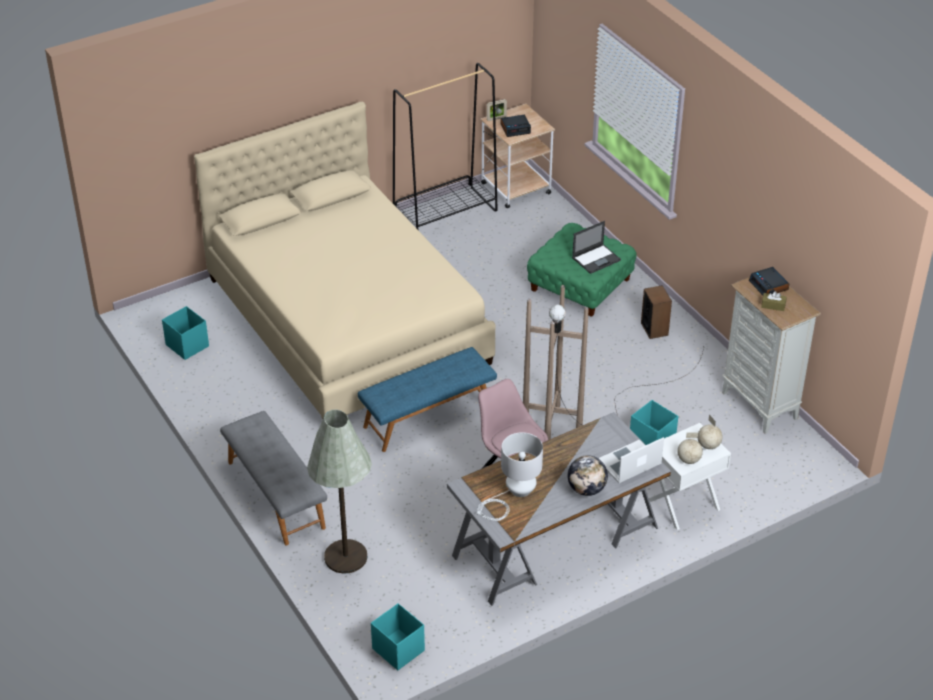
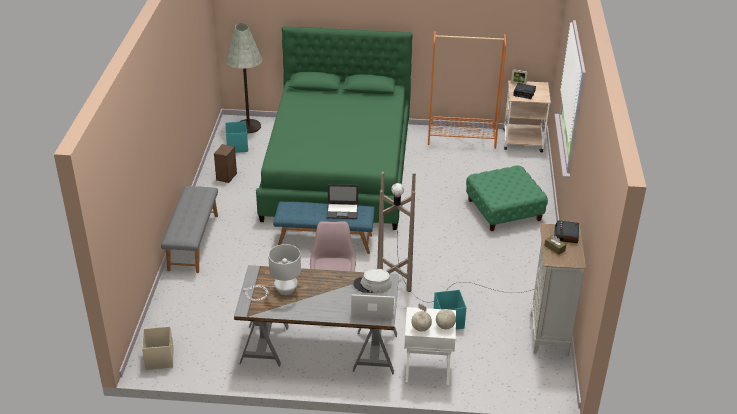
camera: 35 degrees right, 5 degrees down
beige bed [194,102,496,419] -> green bed [256,26,413,230]
grey floor lamp [307,409,372,574] -> grey floor lamp moved to [226,23,262,133]
turquoise storage box [371,603,425,670] -> beige storage box [142,326,173,370]
black clothes rack [393,63,498,231] -> orange clothes rack [428,31,506,149]
globe [568,455,608,496] -> none
laptop [572,221,621,274] -> laptop moved to [326,184,358,219]
speaker [641,285,672,339] -> speaker moved to [214,144,237,183]
none -> grey hat [353,268,392,293]

